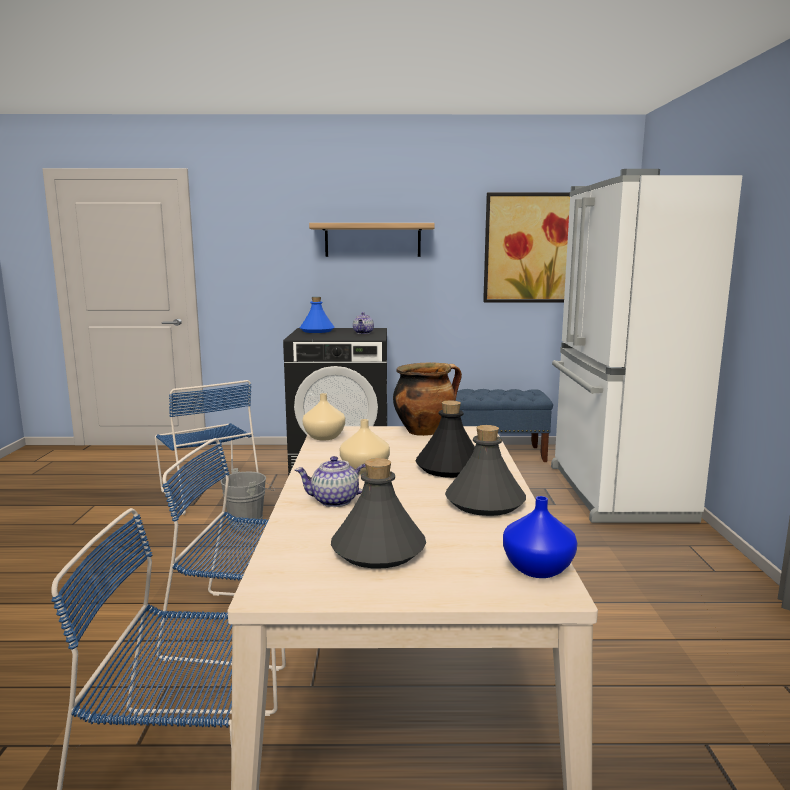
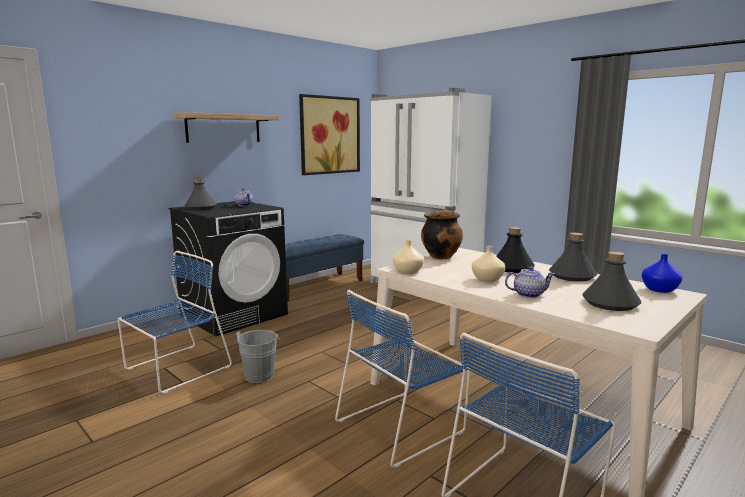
camera: 45 degrees left, 0 degrees up
blue chair [155,380,259,515] -> blue chair turned 60 degrees counterclockwise [118,251,232,394]
teapot [295,456,366,507] -> teapot turned 135 degrees counterclockwise [505,266,555,298]
blue bottle [300,297,334,333] -> grey bottle [184,178,217,210]

